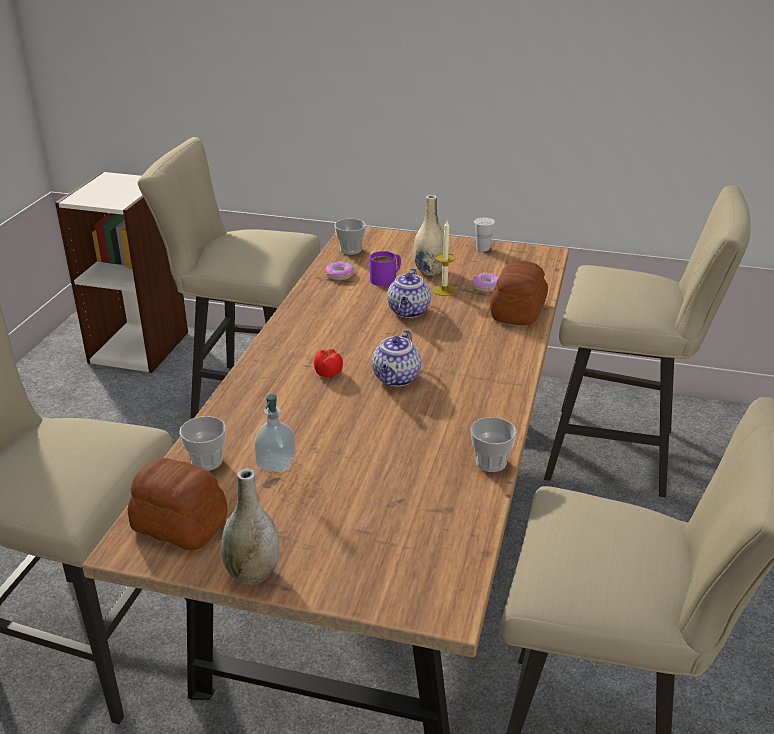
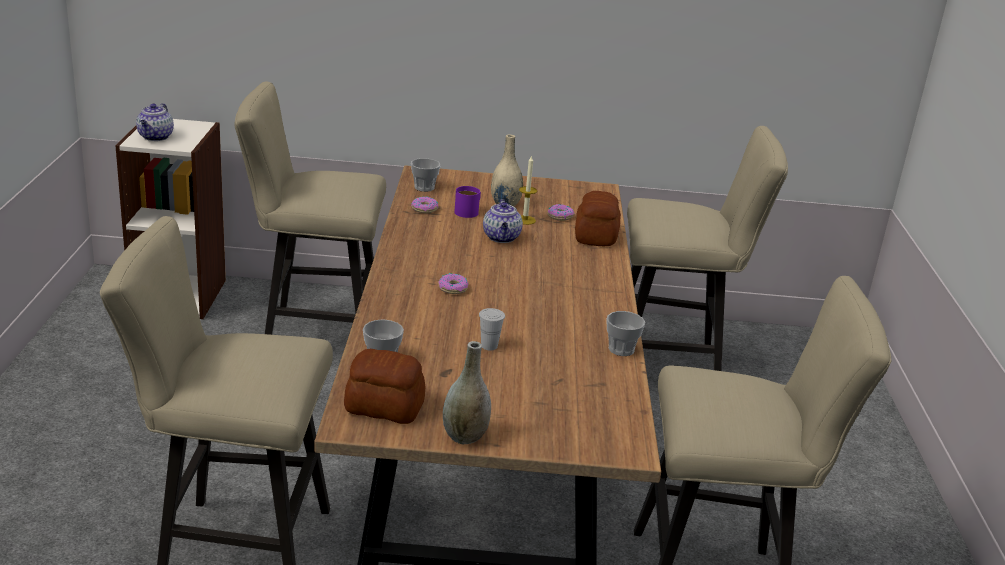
camera: 15 degrees left, 5 degrees down
soap dispenser [255,394,296,472] -> none
tomato [314,349,343,378] -> donut [438,273,468,294]
teapot [372,330,421,386] -> teapot moved to [136,103,174,141]
white cup [474,217,495,251] -> white cup moved to [479,308,505,350]

